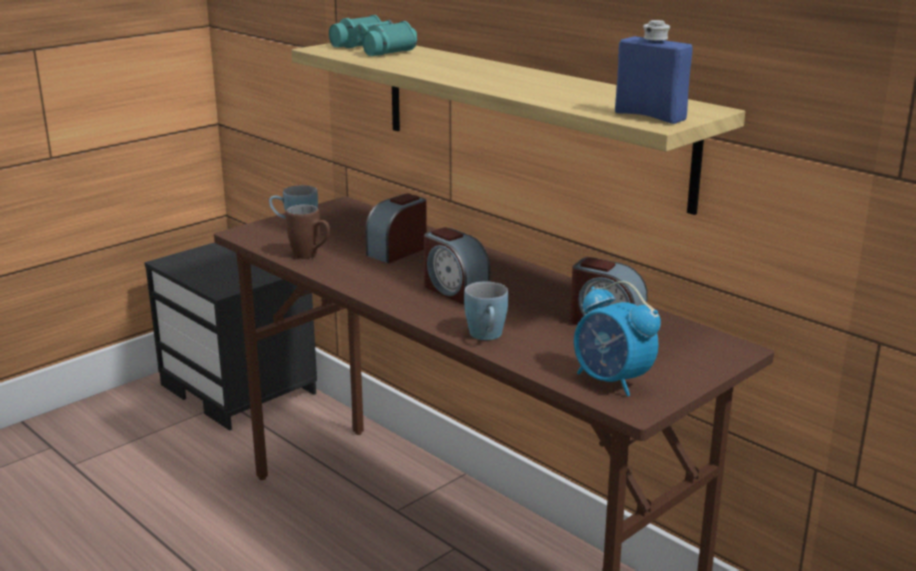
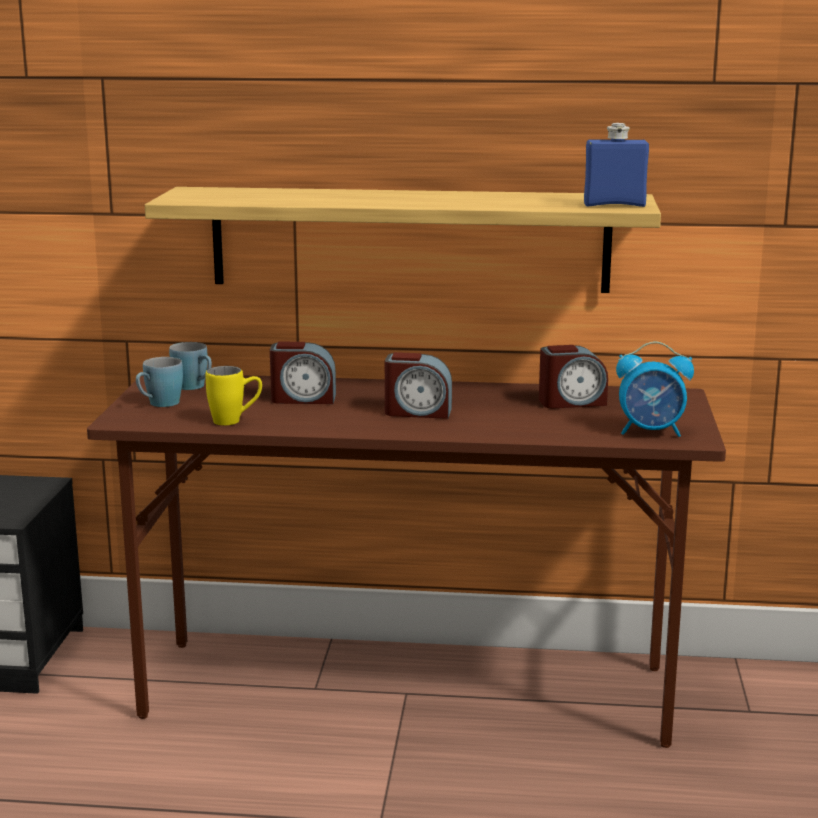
camera: 40 degrees left, 5 degrees down
brown mug [286,204,330,259] -> yellow mug [206,366,262,425]
turquoise binoculars [329,15,417,56] -> none
alarm clock [365,193,427,263] -> alarm clock turned 90 degrees counterclockwise [270,342,336,404]
blue mug [464,281,508,340] -> blue mug moved to [169,342,212,390]

